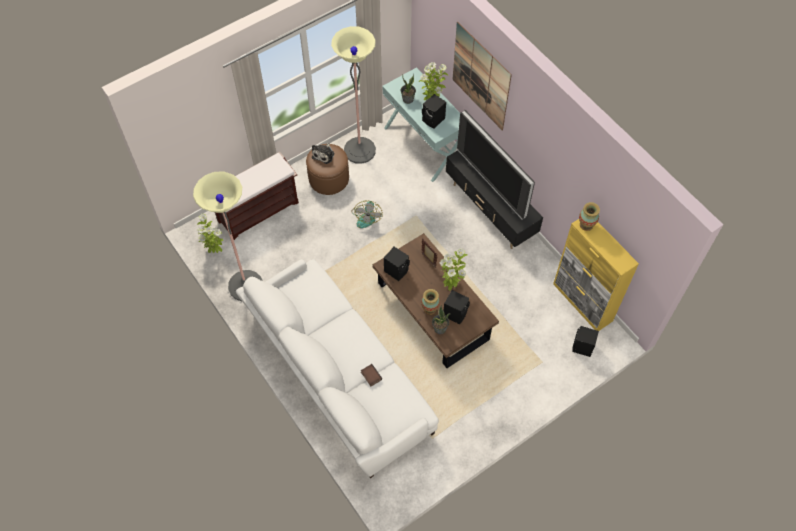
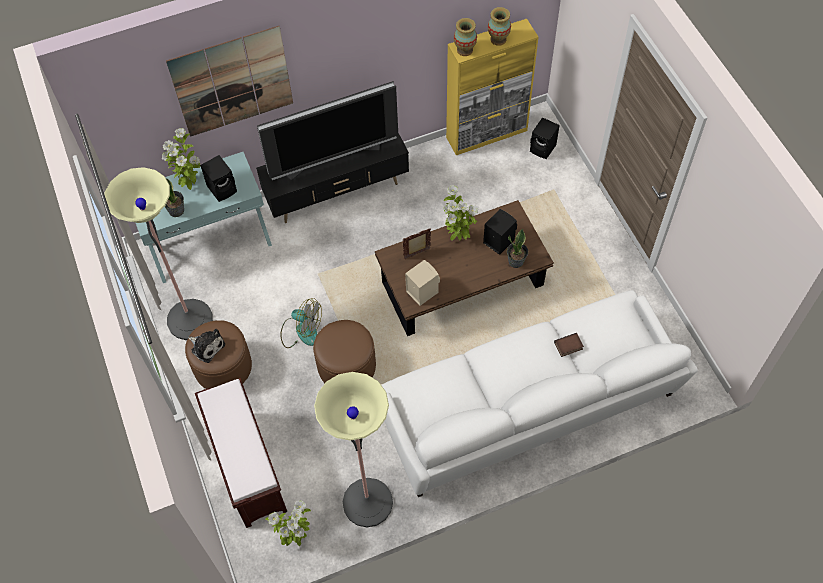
camera: 75 degrees left, 0 degrees up
black speaker [384,247,410,281] -> beige speaker [405,260,440,306]
vase [421,289,440,315] -> vase moved to [488,7,511,46]
none -> brown ottoman [313,320,376,383]

